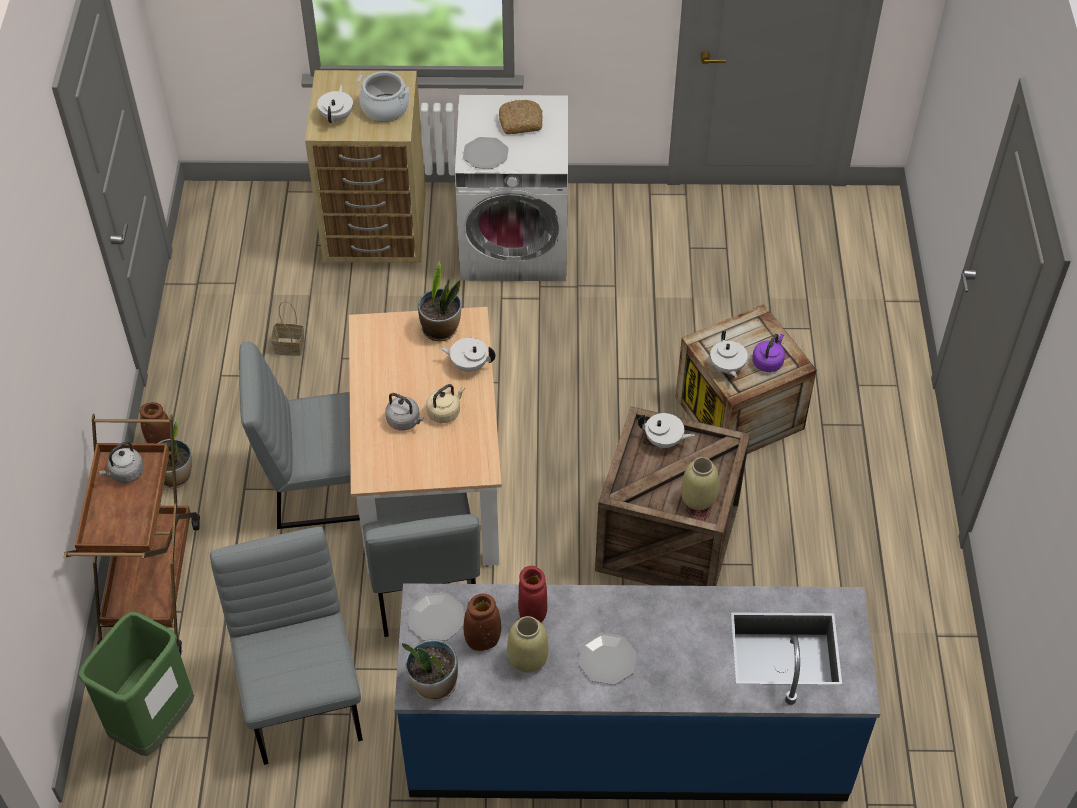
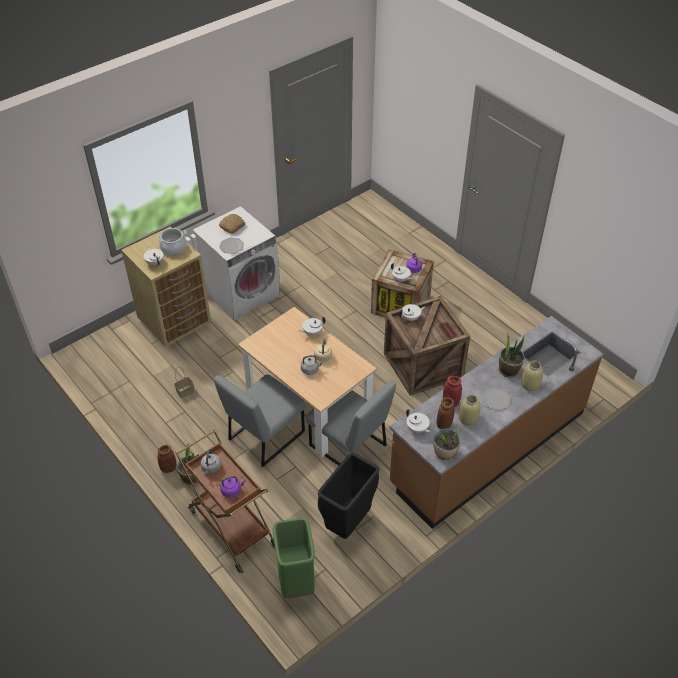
camera: 40 degrees left, 5 degrees down
grey chair [210,527,363,765] -> black trash can [318,453,379,539]
blue counter [394,583,880,801] -> brown counter [389,316,603,529]
plate [408,593,464,641] -> white teapot [406,409,431,433]
potted plant [418,261,462,341] -> potted plant moved to [499,333,525,377]
beige vase [681,457,719,510] -> beige vase moved to [521,361,543,391]
none -> purple kettle [220,476,246,498]

